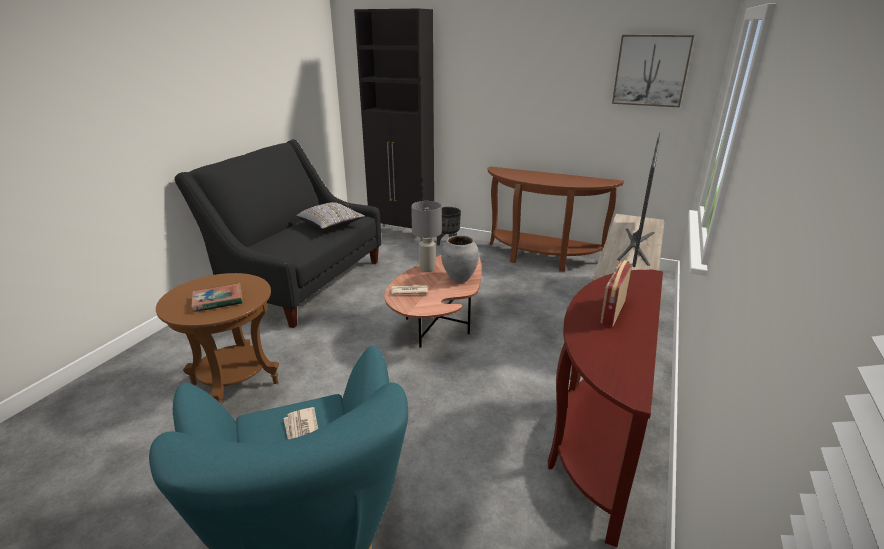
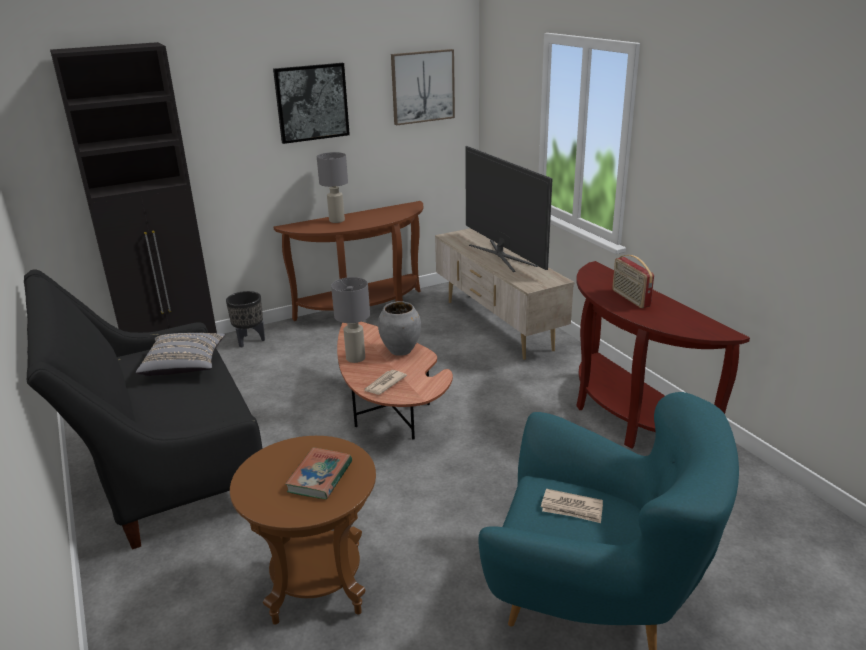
camera: 50 degrees left, 0 degrees up
none -> picture [273,63,350,144]
none -> grey table lamp [317,152,348,223]

